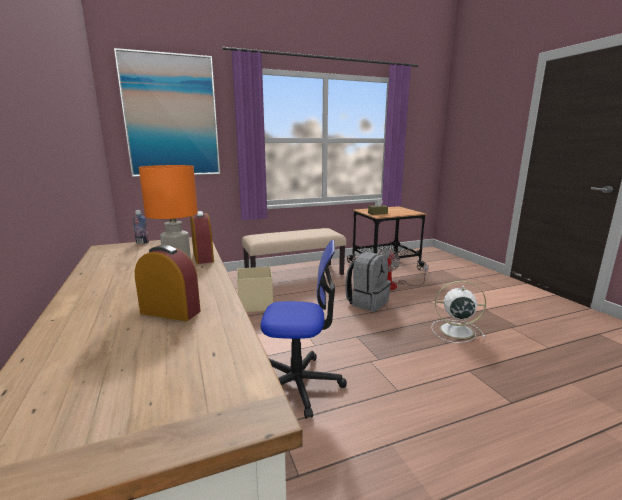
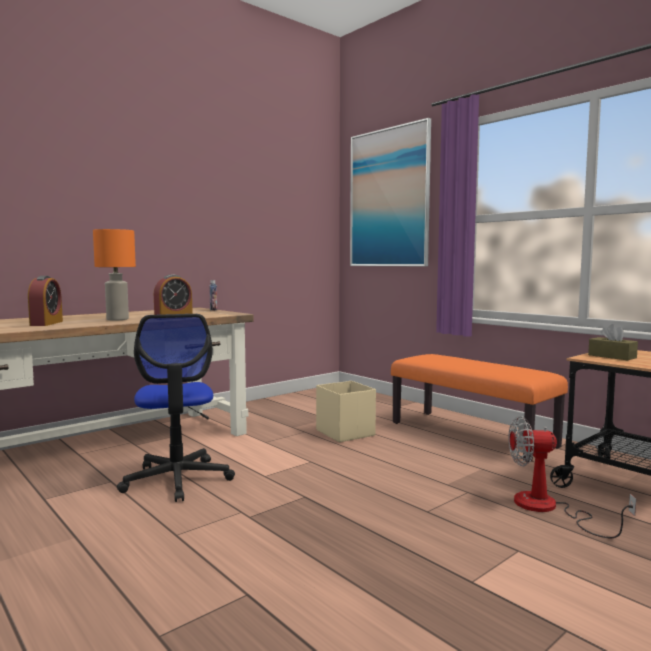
camera: 70 degrees right, 10 degrees down
beige bench [242,228,347,275] -> orange bench [391,354,568,462]
grey backpack [346,252,391,312] -> none
white fan [432,281,486,343] -> none

